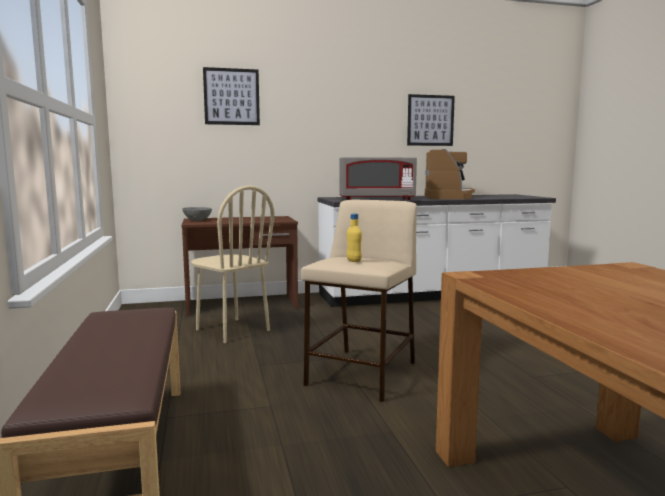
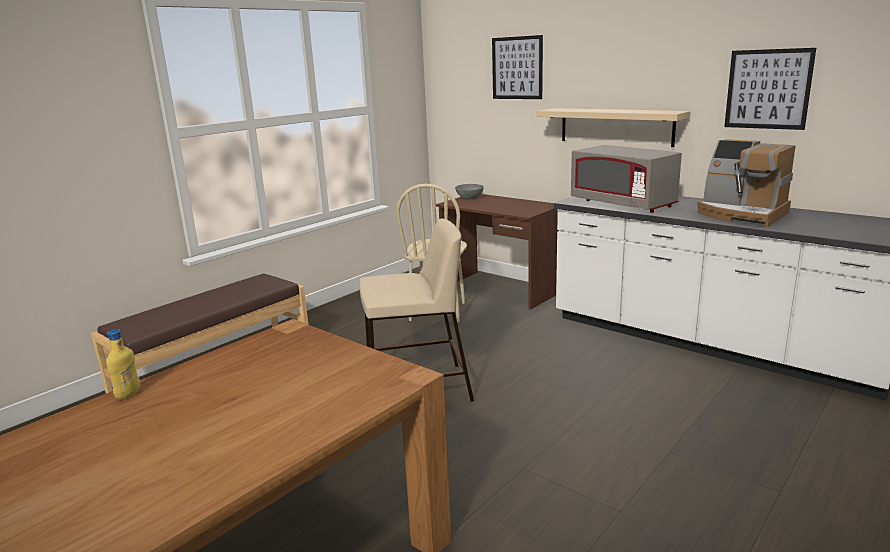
camera: 55 degrees right, 10 degrees up
yellow bottle [347,213,362,262] -> yellow bottle moved to [106,329,141,400]
coffee machine [425,149,475,199] -> coffee machine turned 75 degrees clockwise [697,139,795,227]
none -> beige shelf [537,108,691,147]

